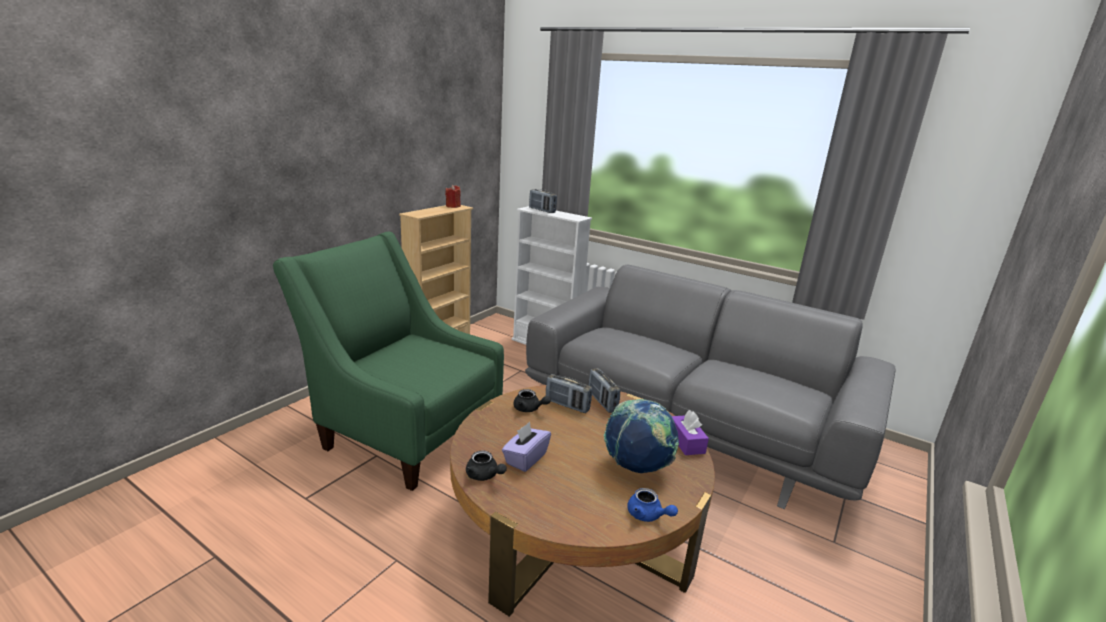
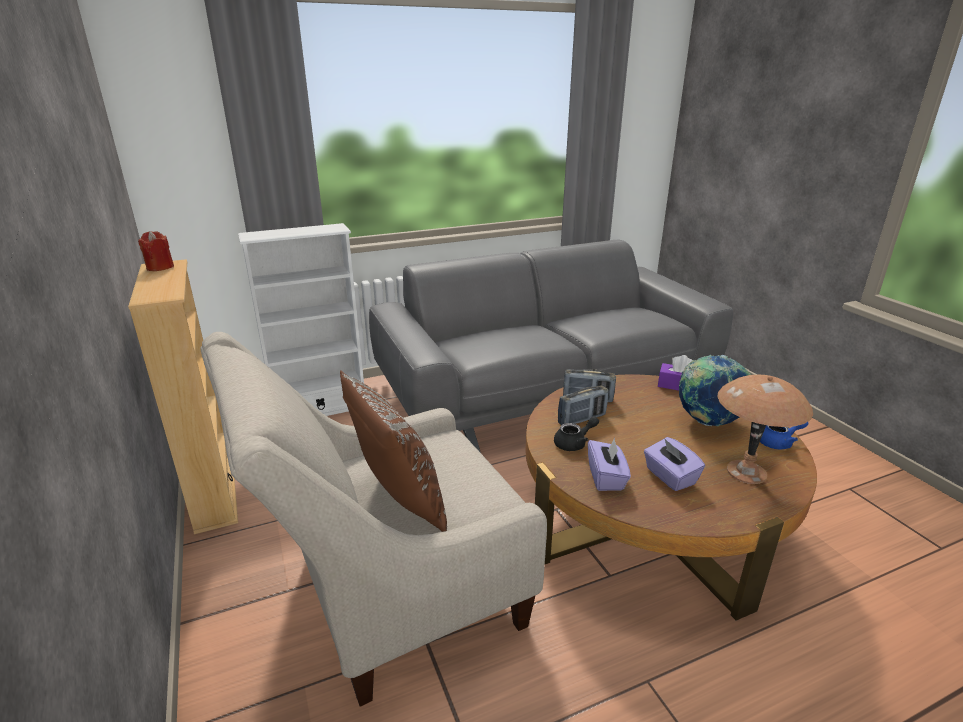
camera: 55 degrees left, 5 degrees up
green armchair [273,232,504,491] -> beige armchair [201,332,547,707]
black teapot [466,450,507,481] -> none
radio [529,189,557,213] -> none
none -> brown pillow [340,371,447,532]
none -> purple tissue box [588,438,631,491]
none -> brown table lamp [717,375,813,484]

